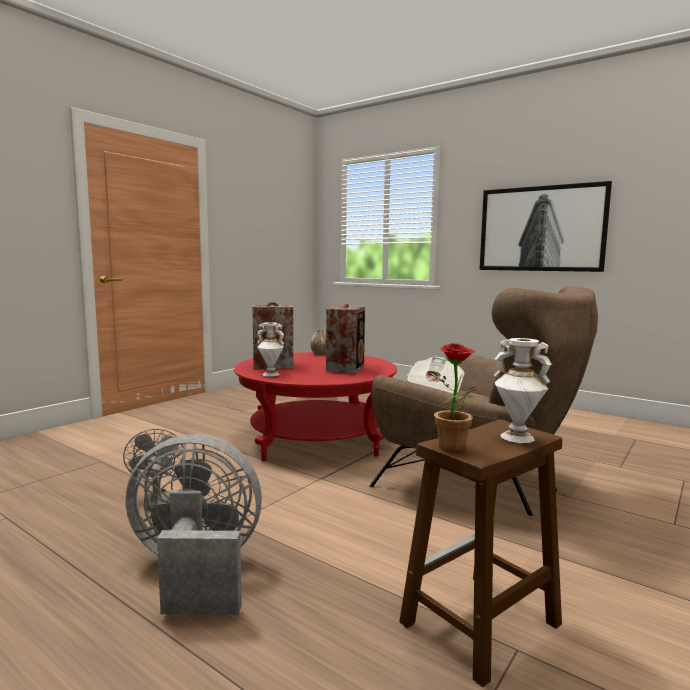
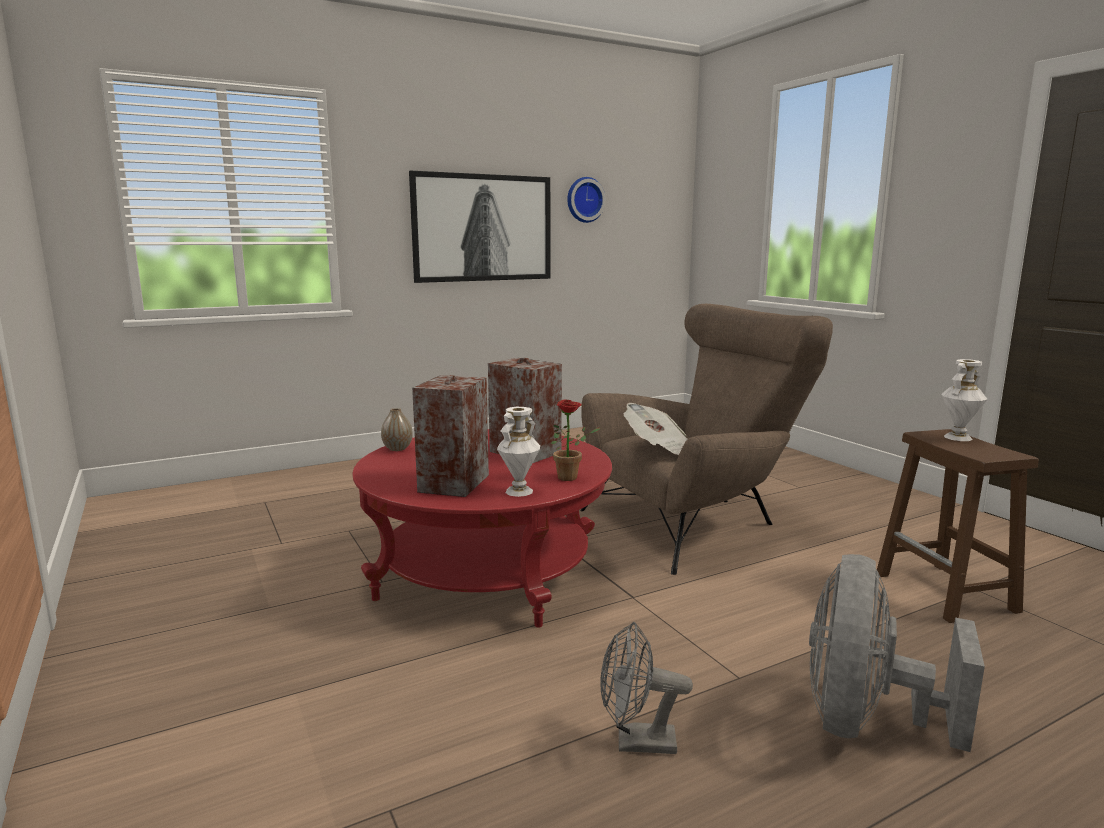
camera: 65 degrees left, 5 degrees up
potted plant [431,343,476,452] -> potted plant moved to [551,399,601,481]
none -> wall clock [567,177,606,223]

